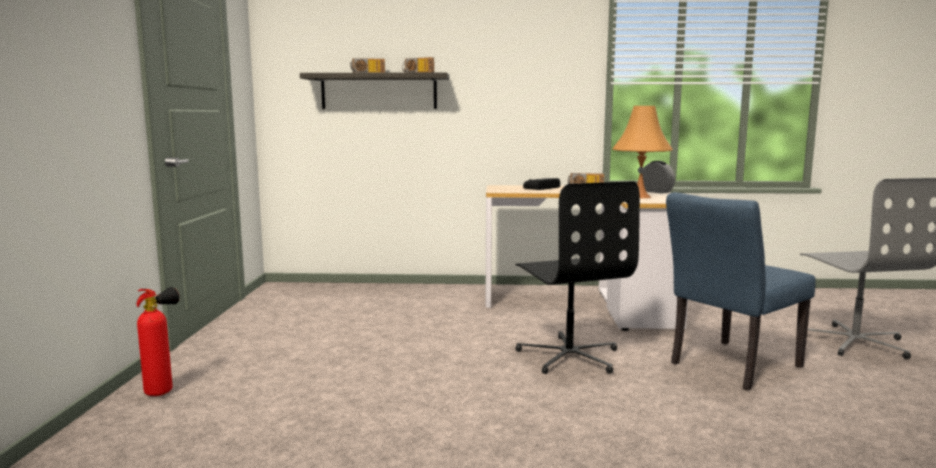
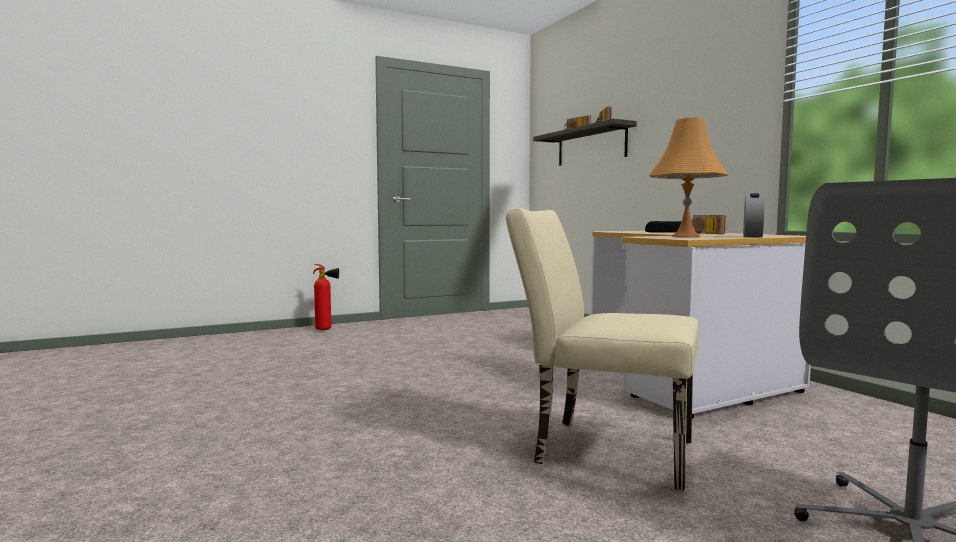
camera: 60 degrees right, 5 degrees down
black office chair [515,181,640,374] -> none
blue chair [666,192,816,391] -> beige chair [506,208,699,491]

